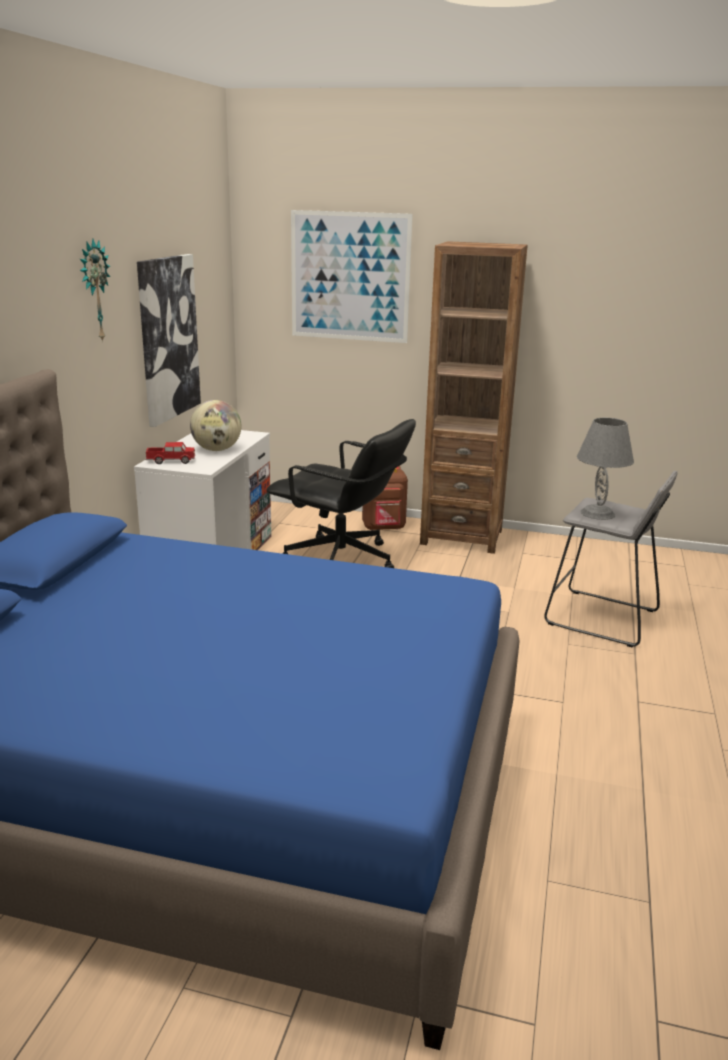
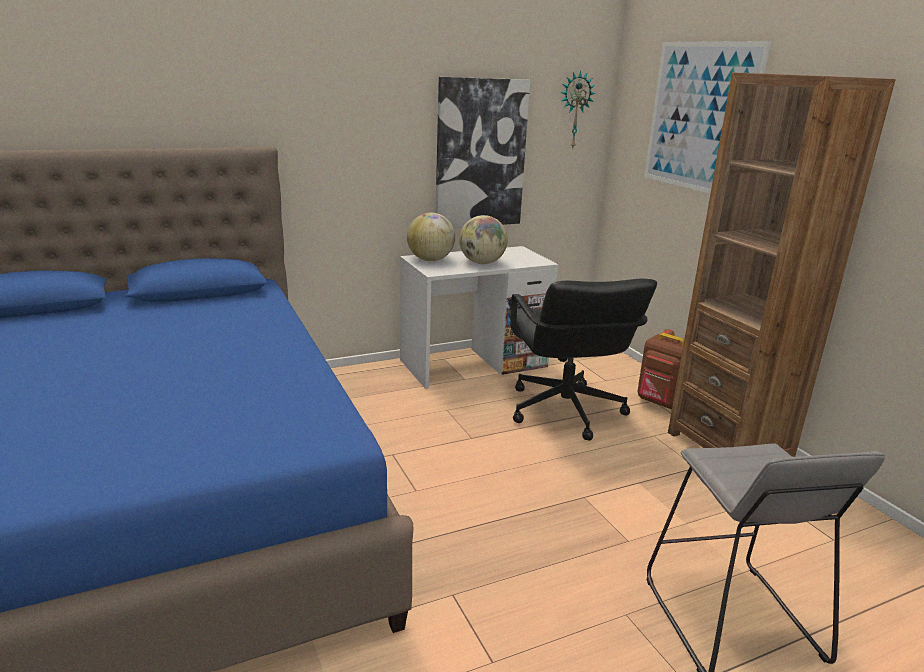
camera: 50 degrees right, 0 degrees up
wall clock [80,239,110,342] -> wall clock moved to [561,70,596,150]
toy truck [146,442,195,464] -> globe [407,213,455,261]
grey table lamp [577,418,634,520] -> none

